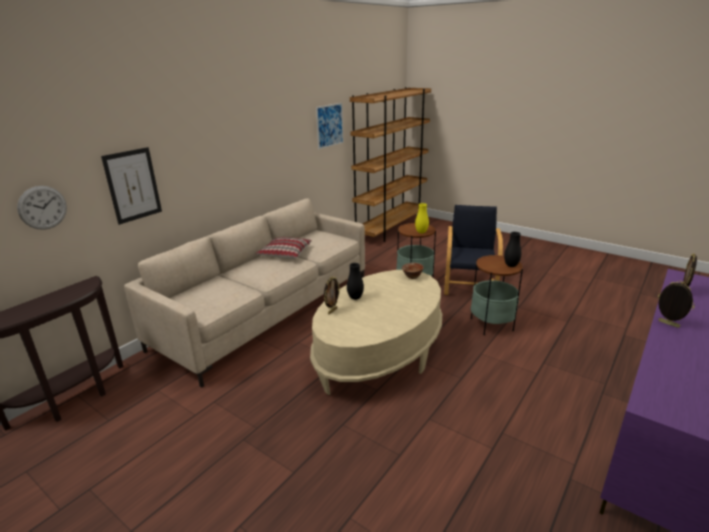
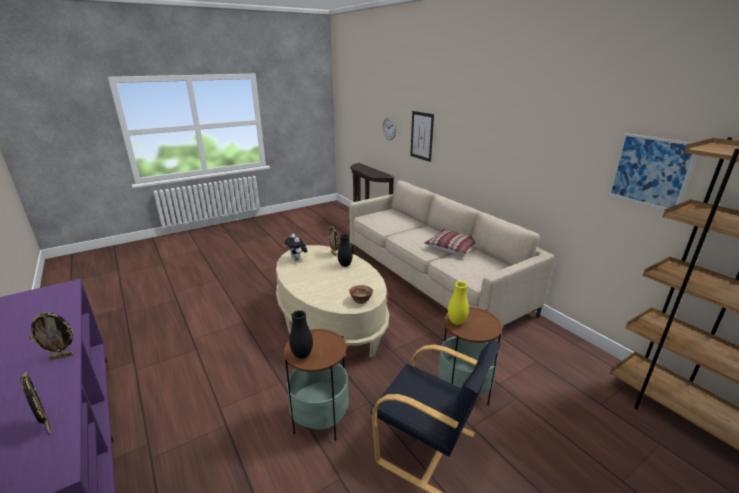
camera: 110 degrees right, 0 degrees up
none -> plush toy [285,234,307,261]

